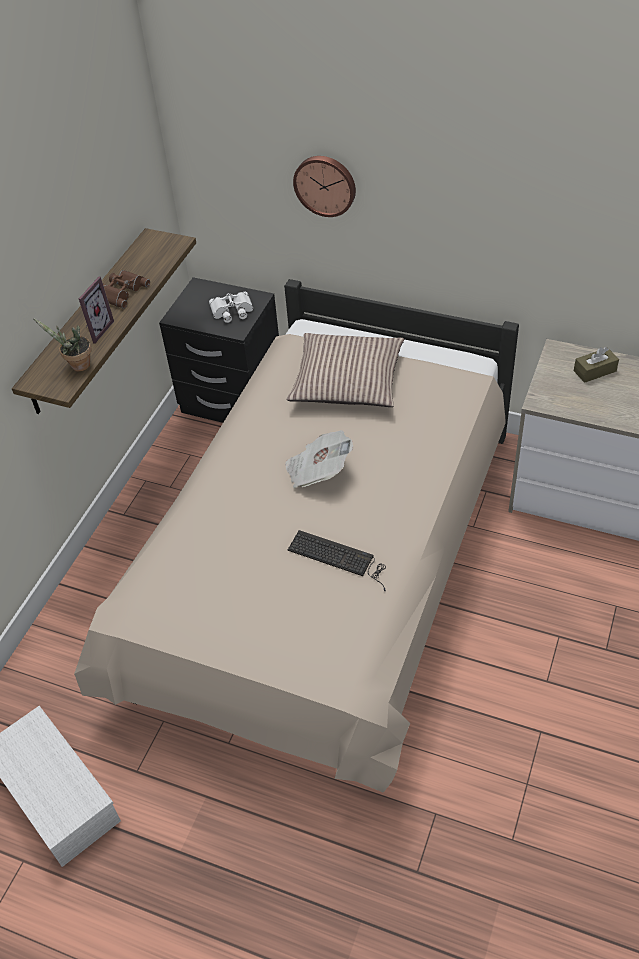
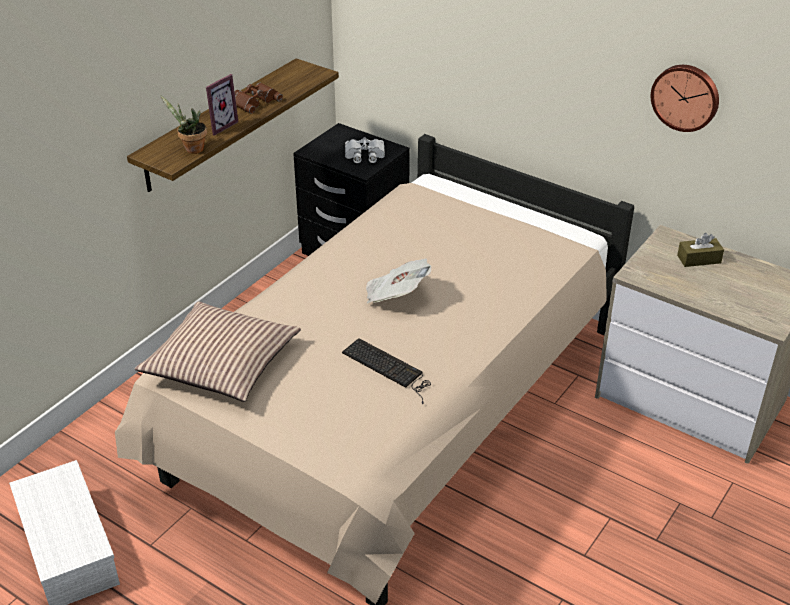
camera: 10 degrees right, 10 degrees down
pillow [287,333,404,407] -> pillow moved to [135,301,301,402]
wall clock [293,156,356,217] -> wall clock moved to [651,65,719,132]

